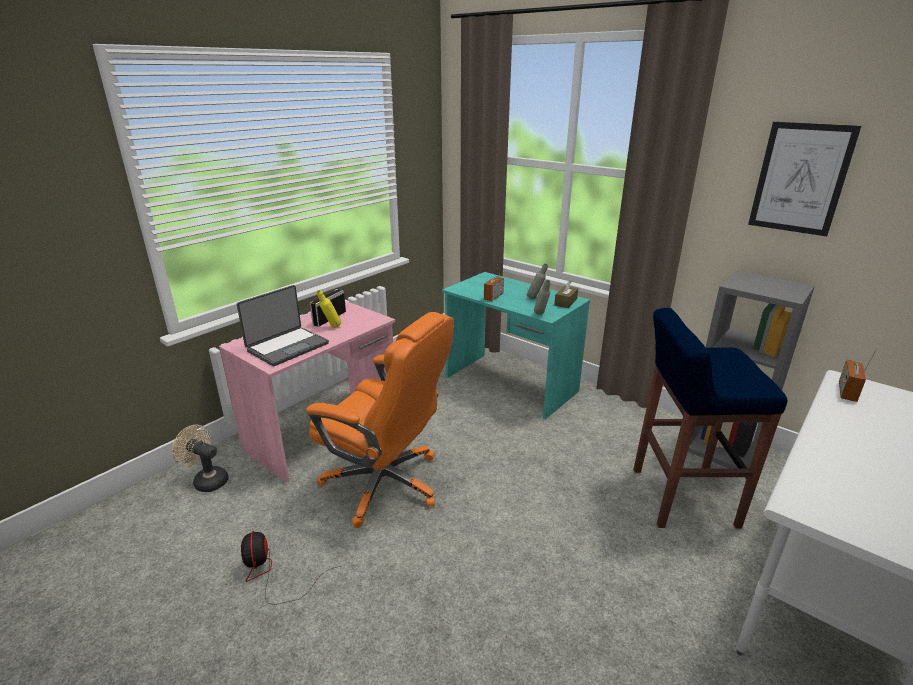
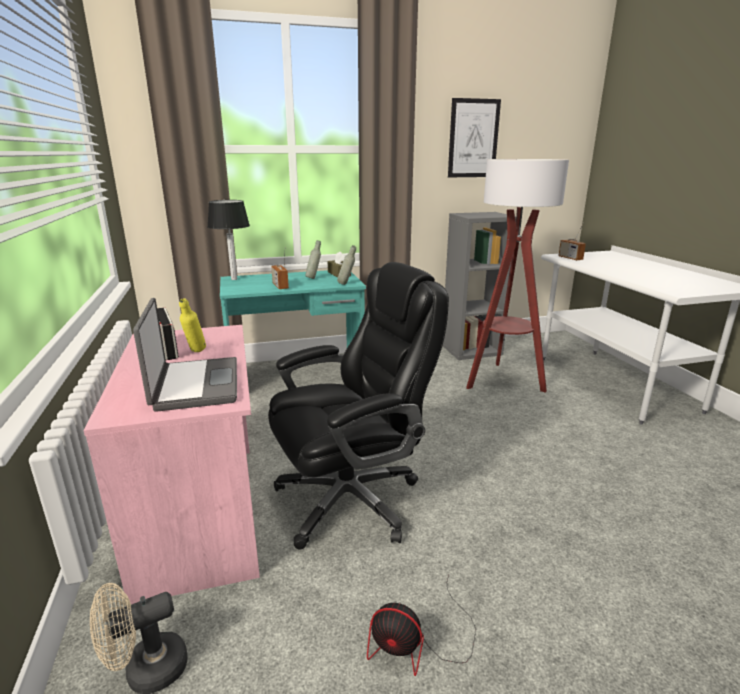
camera: 55 degrees left, 5 degrees down
orange office chair [306,312,454,528] -> black office chair [268,262,449,549]
blue stool [633,308,787,529] -> floor lamp [466,159,569,393]
none -> table lamp [207,200,250,280]

